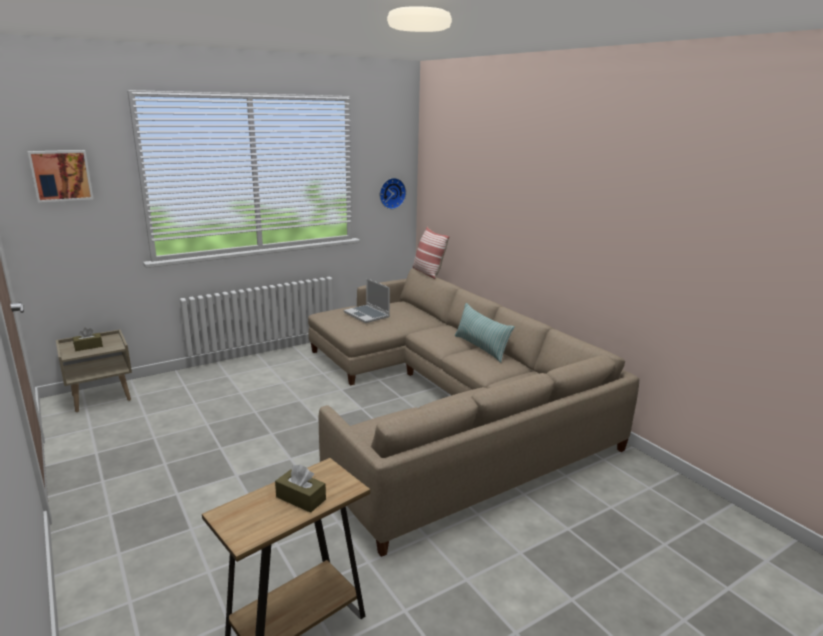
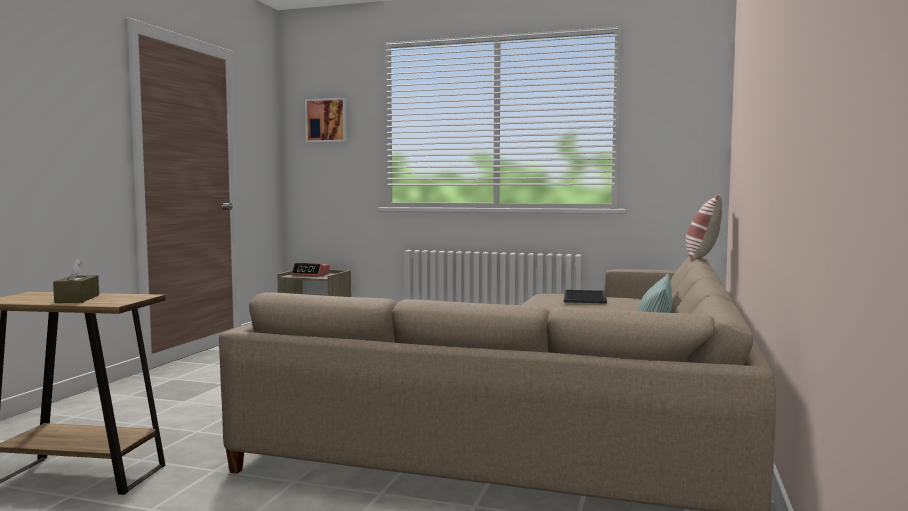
camera: 50 degrees right, 15 degrees down
brown tissue box [73,328,103,351] -> alarm clock [291,263,330,277]
laptop [343,278,390,323] -> tray [564,290,607,304]
wall clock [380,178,406,209] -> none

